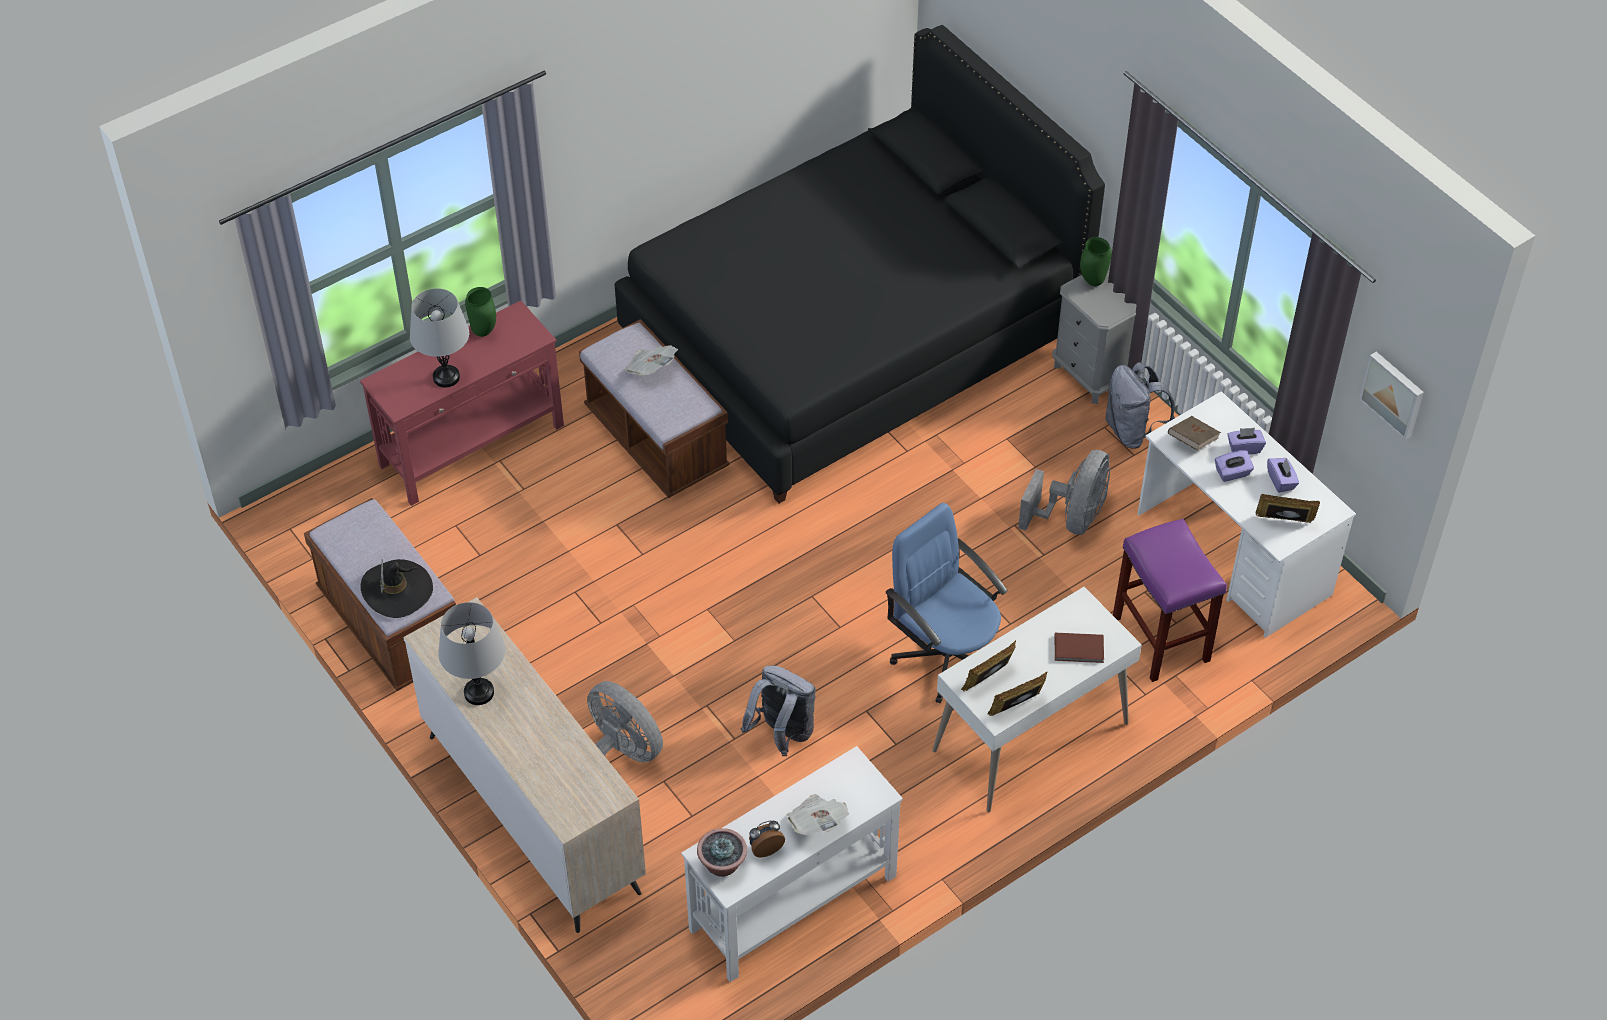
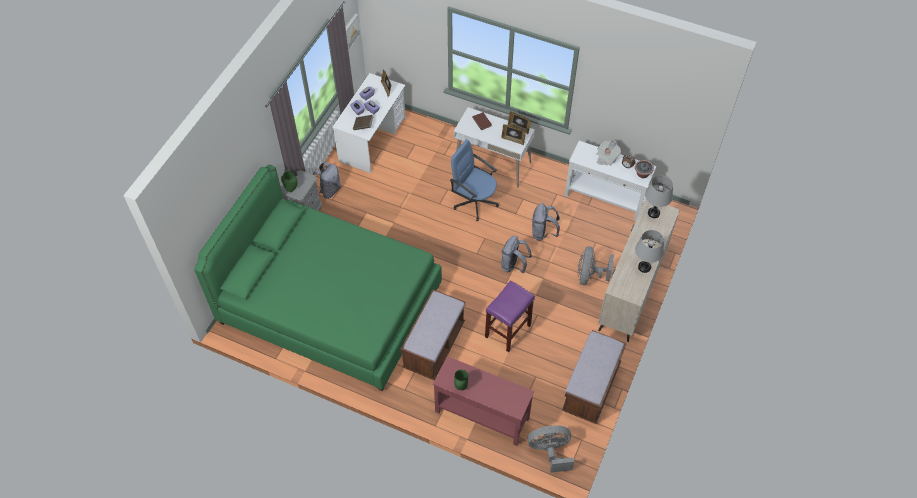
camera: 120 degrees left, 5 degrees up
black hat [360,559,433,618] -> none
grey table lamp [410,288,469,388] -> grey table lamp moved to [645,175,673,218]
black bed [615,25,1105,503] -> green bed [194,165,442,391]
newspaper [624,345,678,375] -> none
blue office chair [886,503,1007,703] -> blue office chair turned 105 degrees clockwise [450,140,499,221]
grey fan [1018,450,1110,535] -> grey fan moved to [528,425,574,473]
purple stool [1113,519,1227,682] -> purple stool moved to [485,280,535,352]
none -> grey backpack [501,236,532,273]

